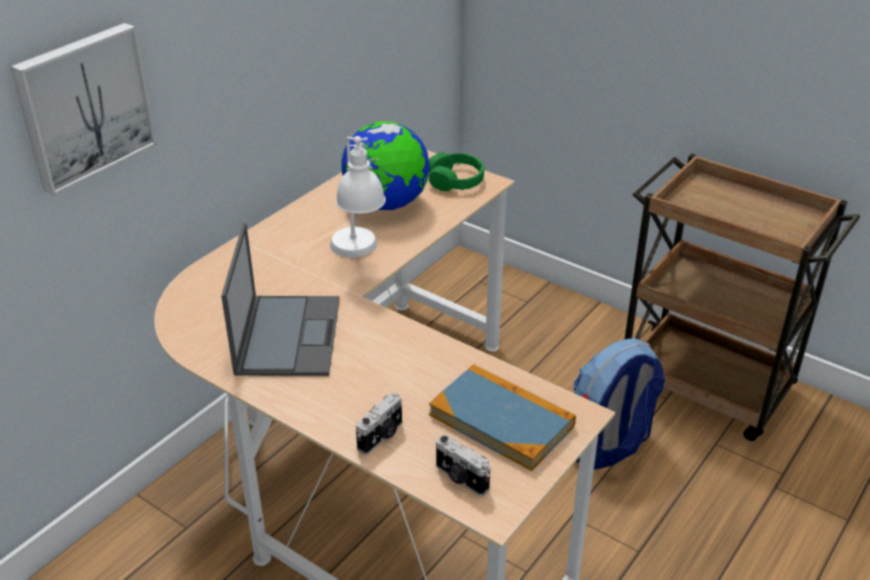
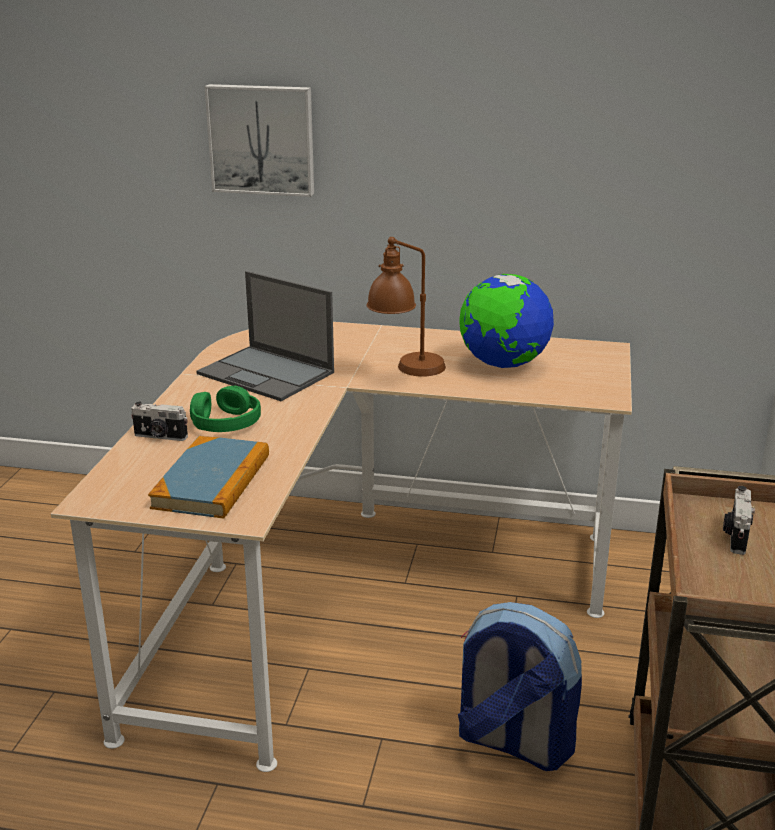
camera: 65 degrees right, 10 degrees down
laptop [221,223,339,376] -> laptop turned 60 degrees clockwise [196,271,334,401]
white table lamp [330,136,386,258] -> brown table lamp [366,237,446,377]
green headphones [429,152,484,191] -> green headphones moved to [190,386,261,432]
camera [436,435,490,496] -> camera moved to [723,486,755,555]

